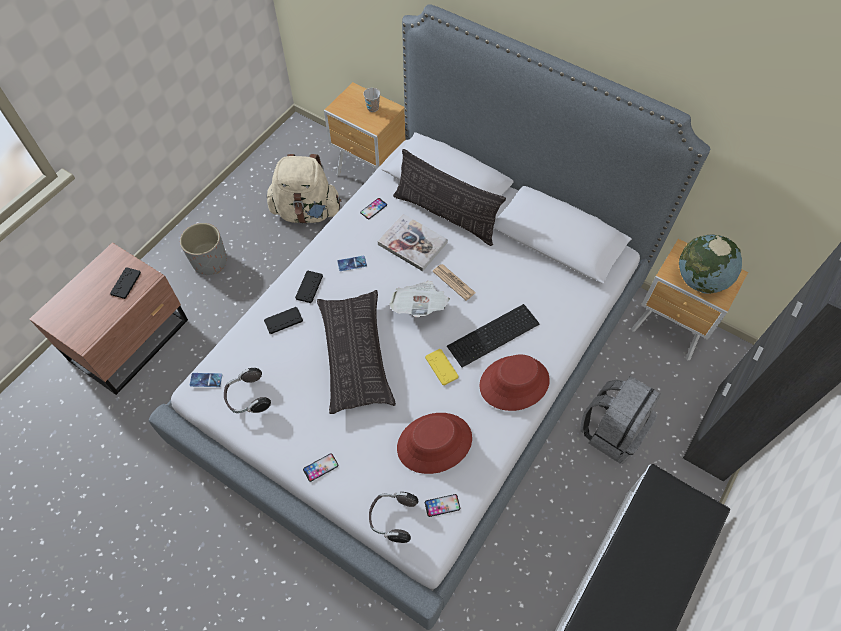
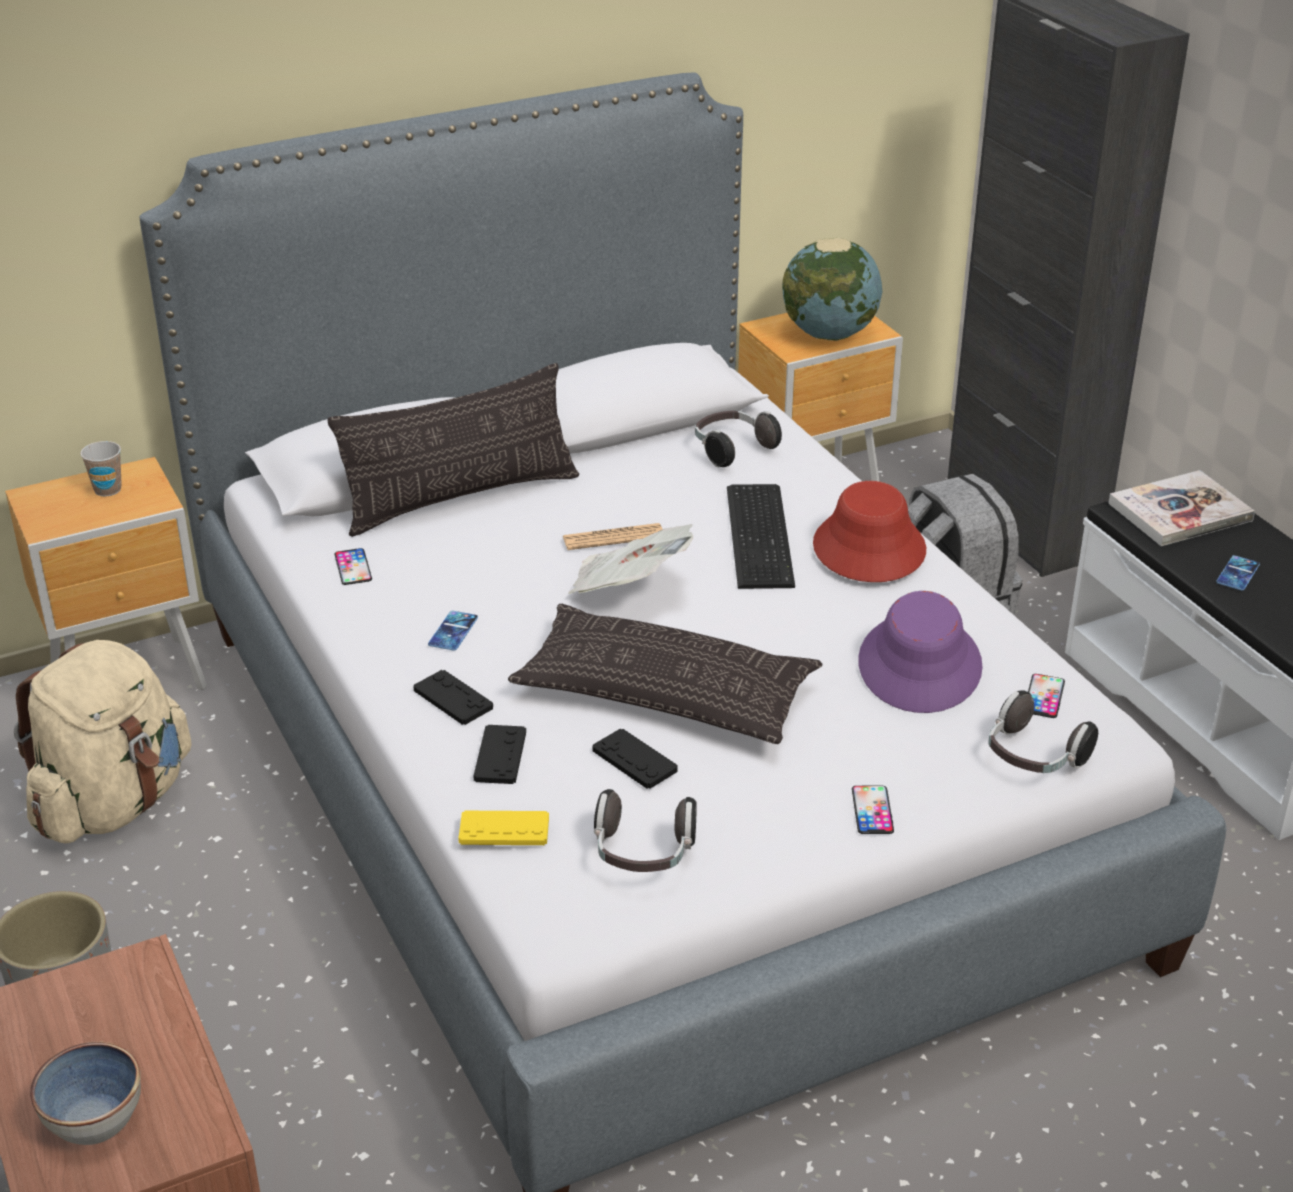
camera: 60 degrees left, 25 degrees down
black game controller [110,267,141,299] -> black game controller moved to [593,729,678,789]
phone [190,373,222,387] -> phone moved to [1216,555,1260,591]
book [378,214,448,271] -> book moved to [1108,470,1255,546]
red hat [397,413,472,474] -> purple hat [858,591,983,713]
yellow game controller [425,349,459,385] -> yellow game controller moved to [458,811,549,845]
none -> bowl [30,1042,141,1145]
none -> headphones [695,410,782,467]

